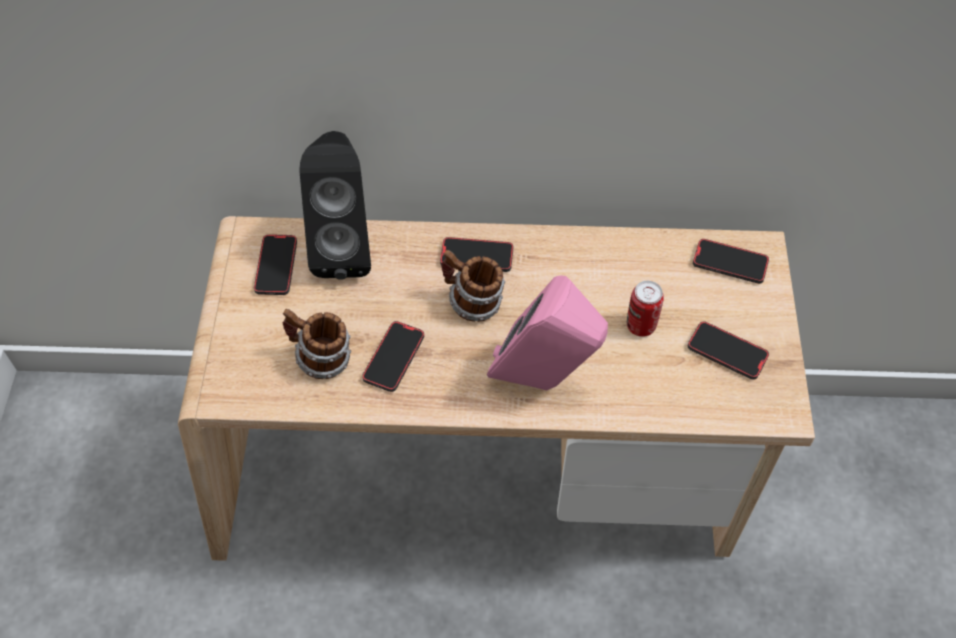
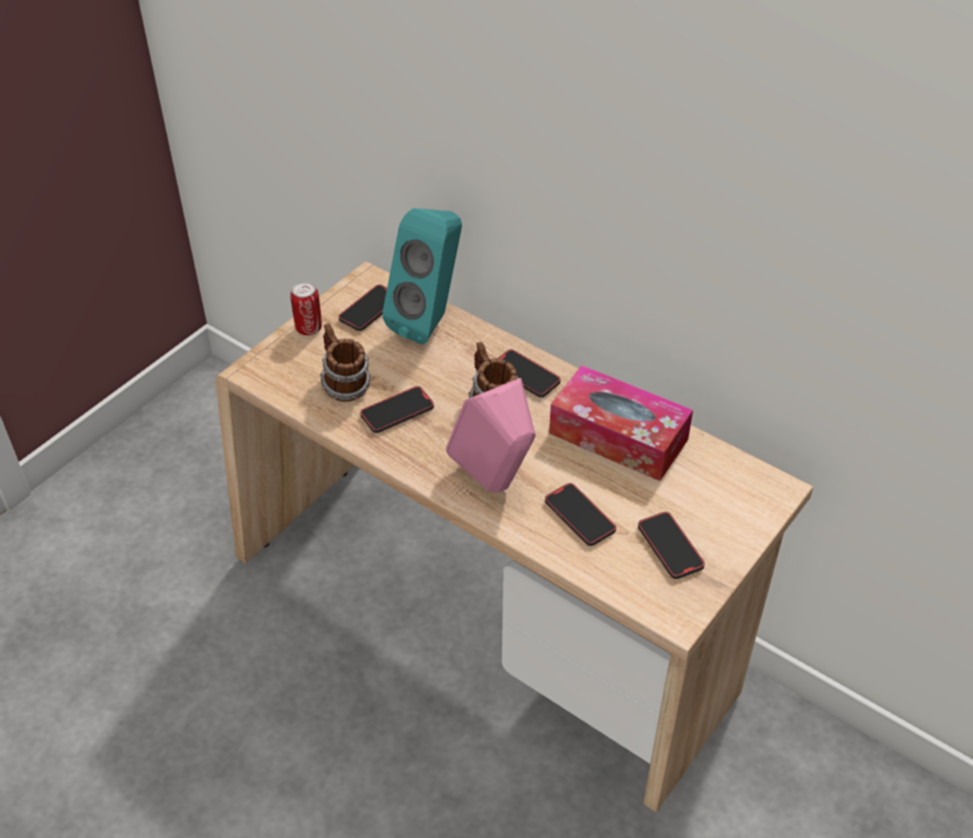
camera: 35 degrees right, 10 degrees down
black speaker [300,131,371,280] -> turquoise speaker [382,208,462,344]
can [627,281,664,337] -> can moved to [290,281,322,335]
phone [693,239,769,284] -> phone moved to [545,483,616,546]
none -> tissue box [549,365,693,481]

